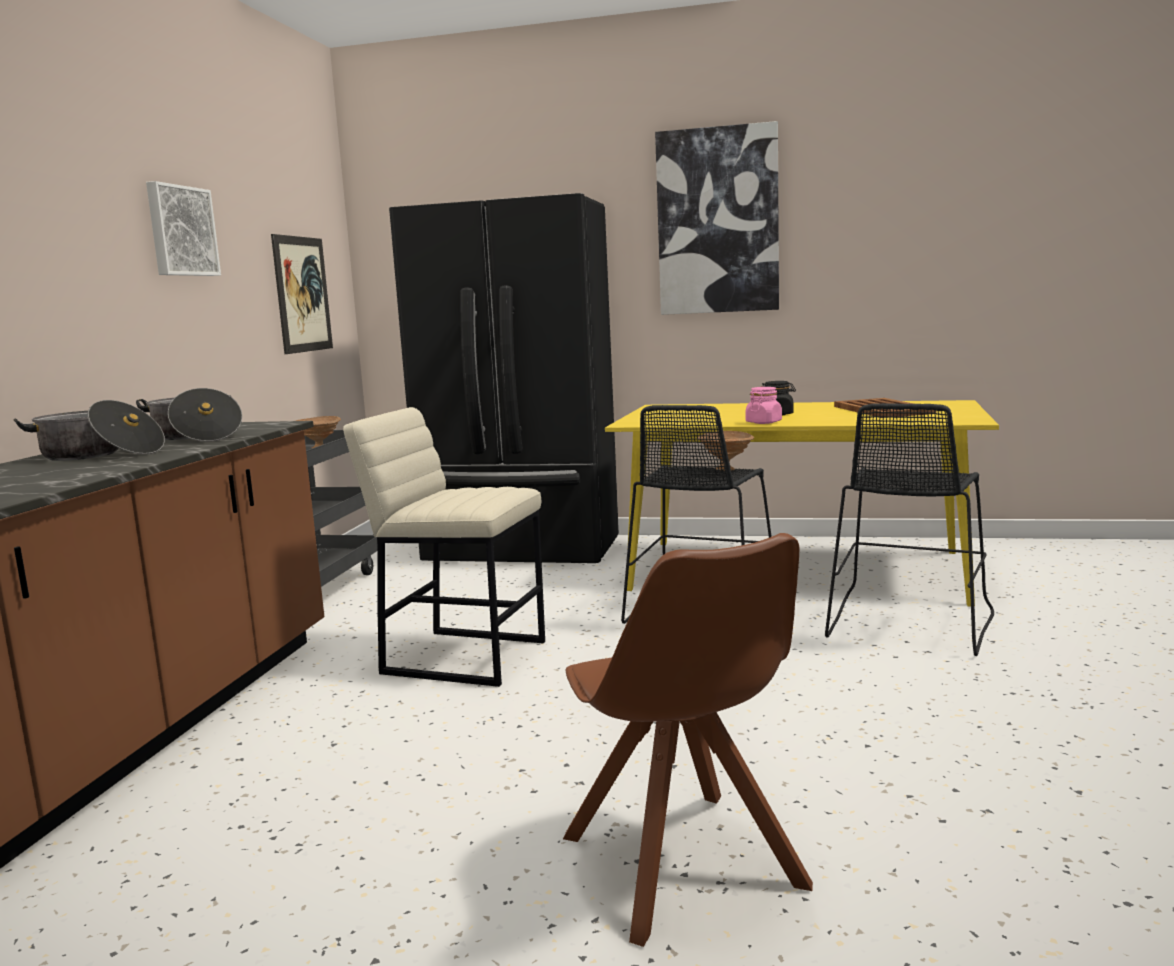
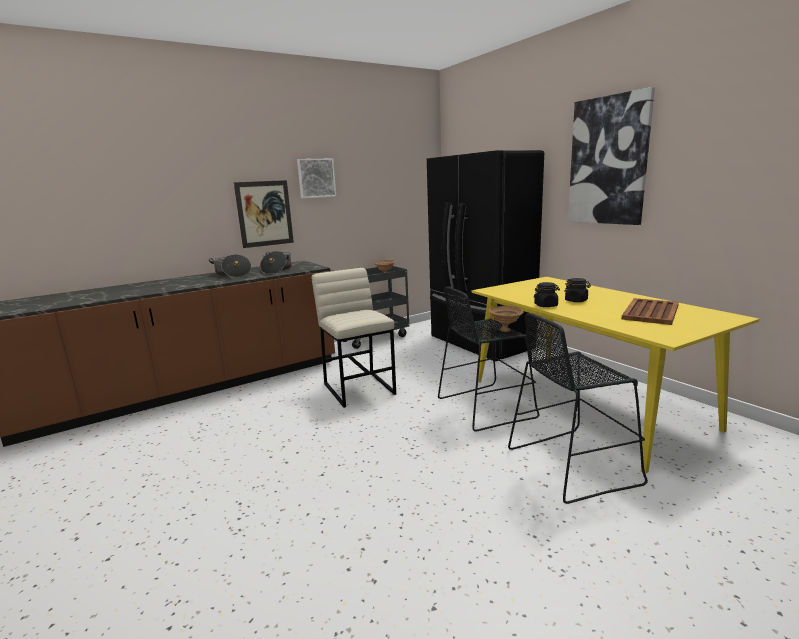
camera: 45 degrees right, 5 degrees up
picture [271,234,333,354] -> picture moved to [234,180,294,248]
brown chair [563,533,813,947] -> none
pink jar [746,387,782,424] -> black jar [534,282,560,307]

